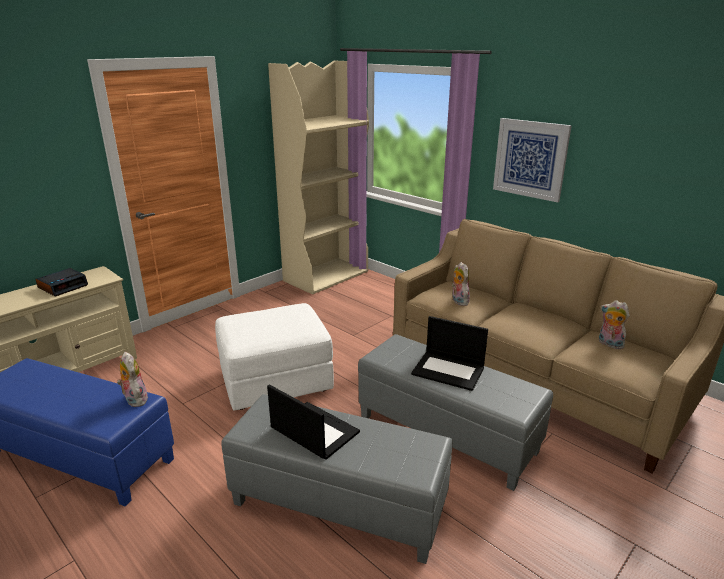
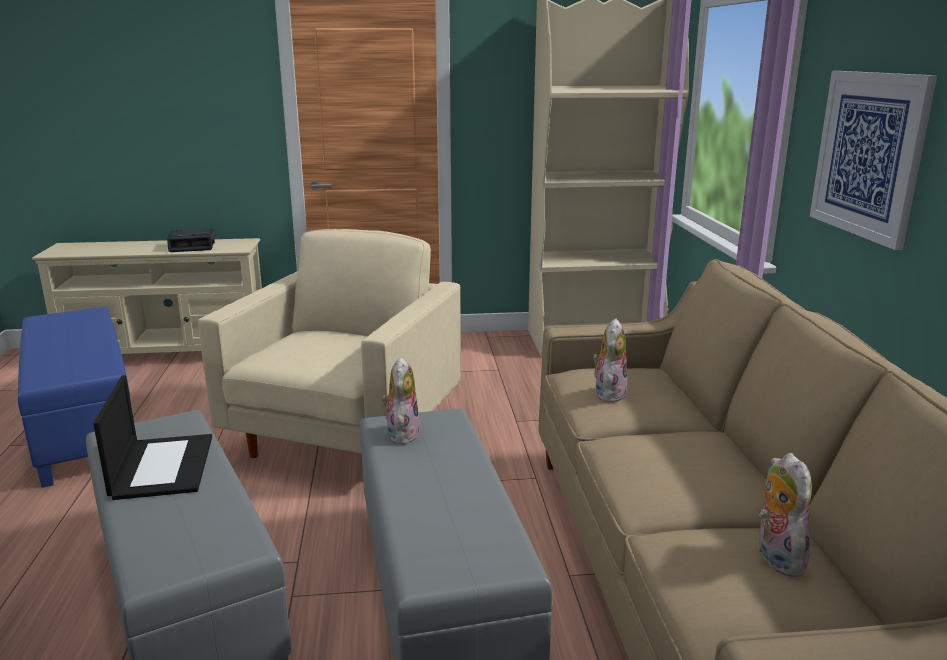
camera: 40 degrees right, 5 degrees down
plush toy [117,352,148,407] -> plush toy moved to [381,356,420,445]
white ottoman [215,303,334,411] -> beige armchair [198,229,461,458]
laptop [411,316,488,391] -> none

